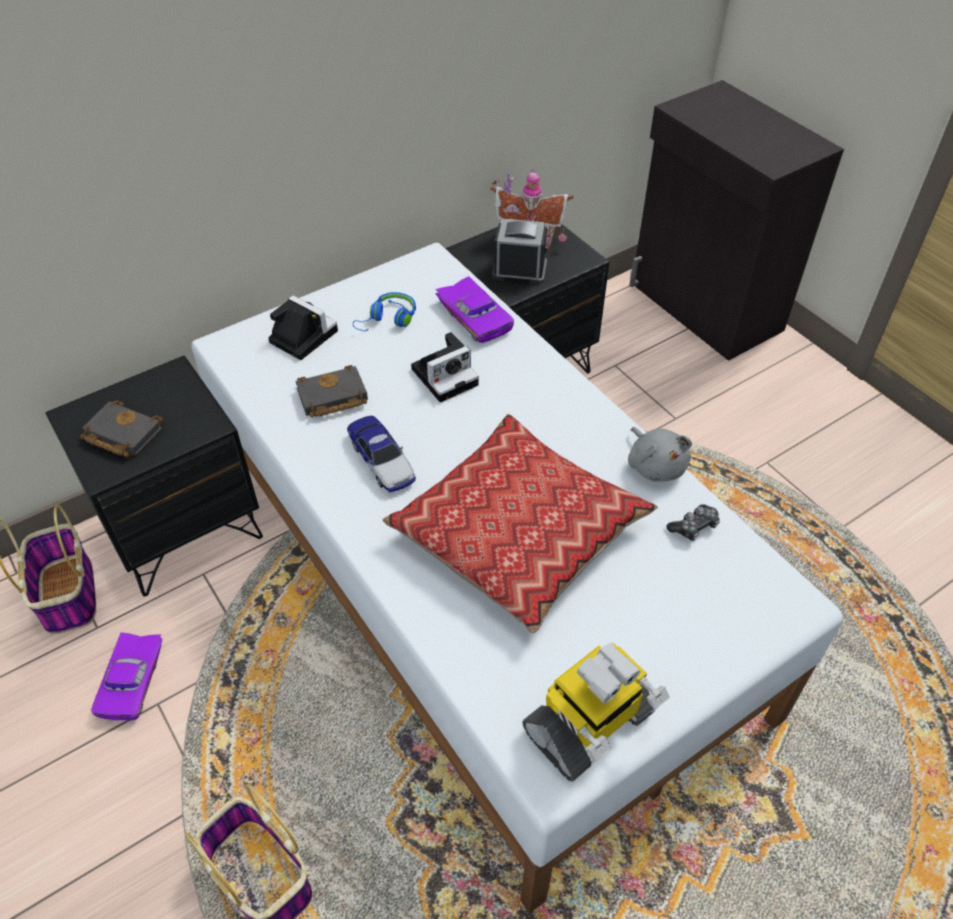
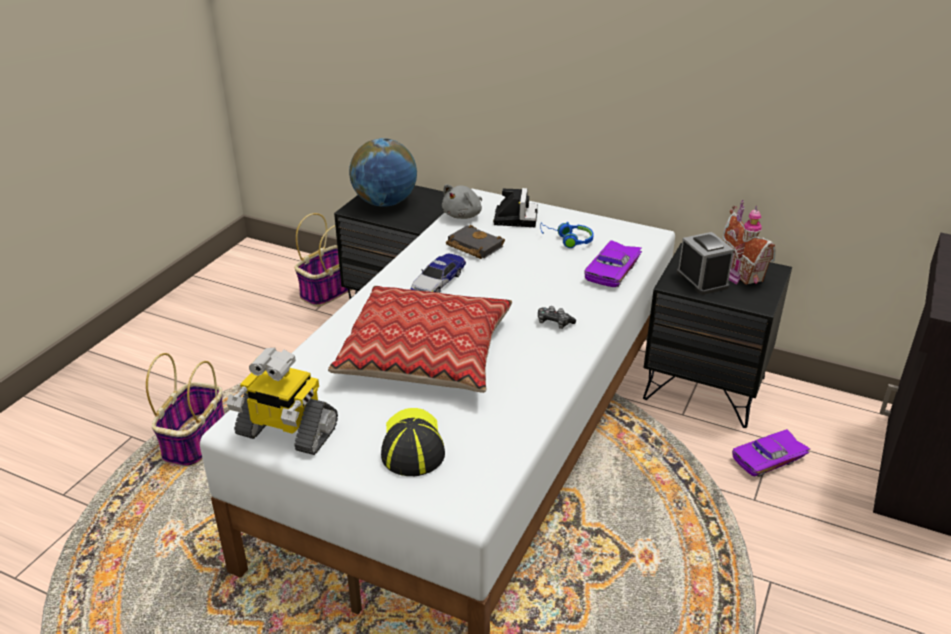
camera: 60 degrees right, 15 degrees down
black book [80,400,163,457] -> globe [349,138,417,207]
purple toy car [91,632,163,720] -> purple toy car moved to [732,429,810,477]
camera [411,332,479,402] -> none
grey plush toy [628,427,692,481] -> grey plush toy moved to [442,184,482,219]
game controller [666,504,720,541] -> game controller moved to [538,306,576,329]
none -> cap [381,408,445,477]

